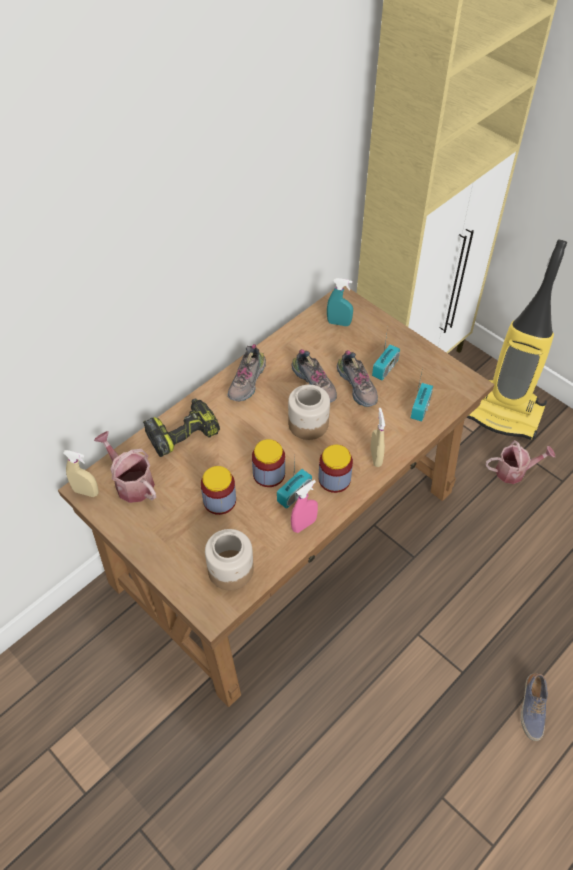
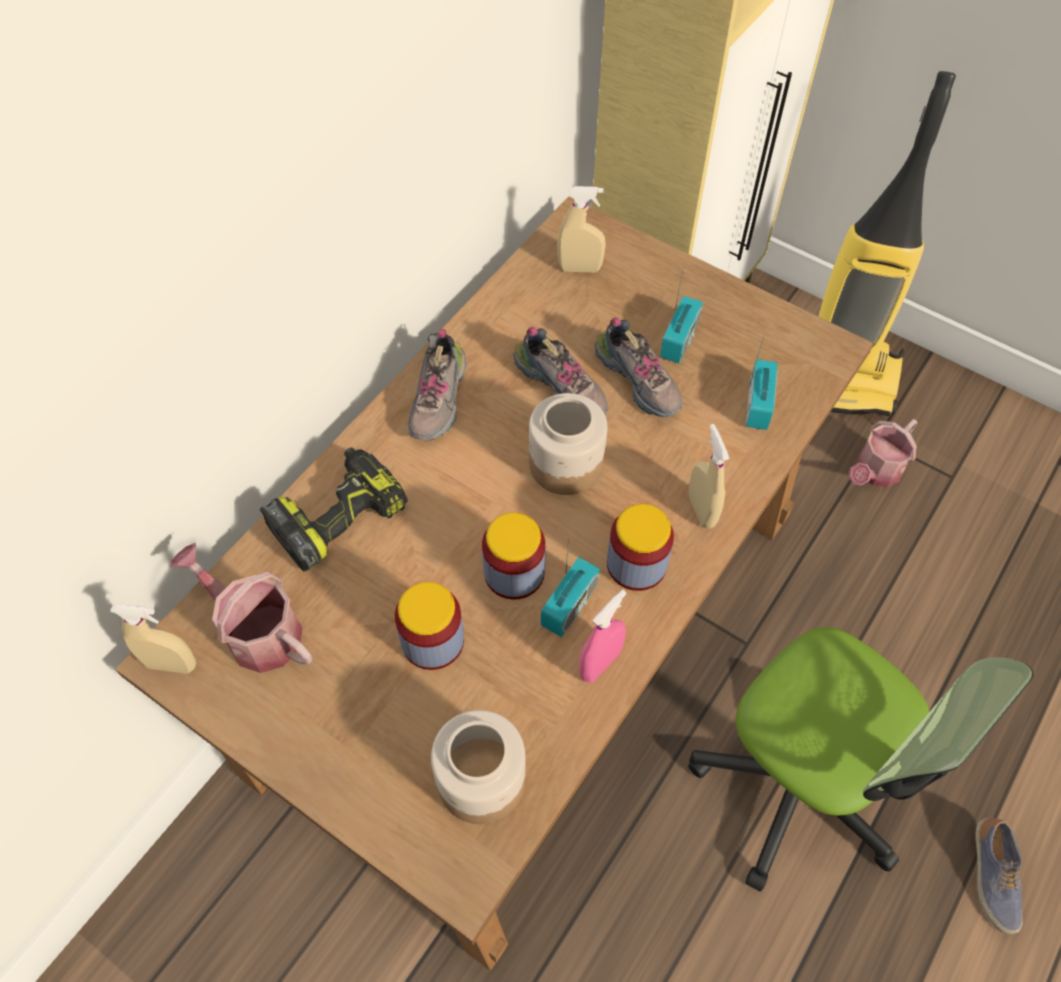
camera: 10 degrees left, 5 degrees up
turquoise spray bottle [327,278,353,326] -> beige spray bottle [557,186,606,273]
watering can [485,440,555,484] -> watering can turned 150 degrees clockwise [849,419,917,487]
none -> office chair [688,627,1034,892]

